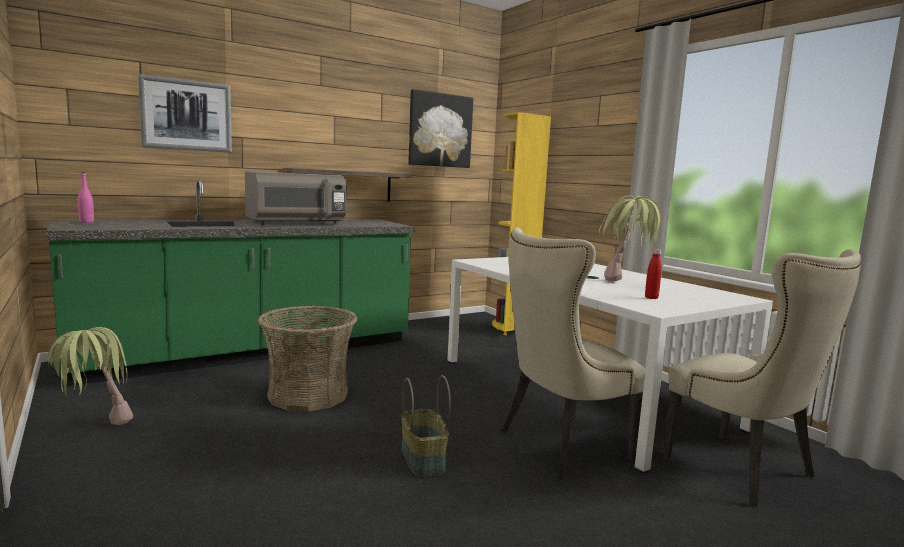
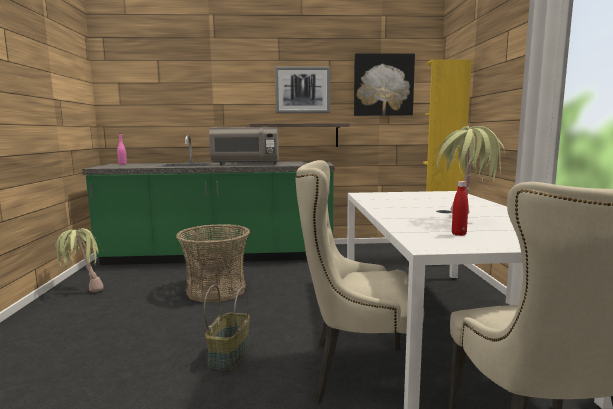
camera: 30 degrees right, 0 degrees up
picture [138,74,232,152] -> picture moved to [275,66,330,113]

